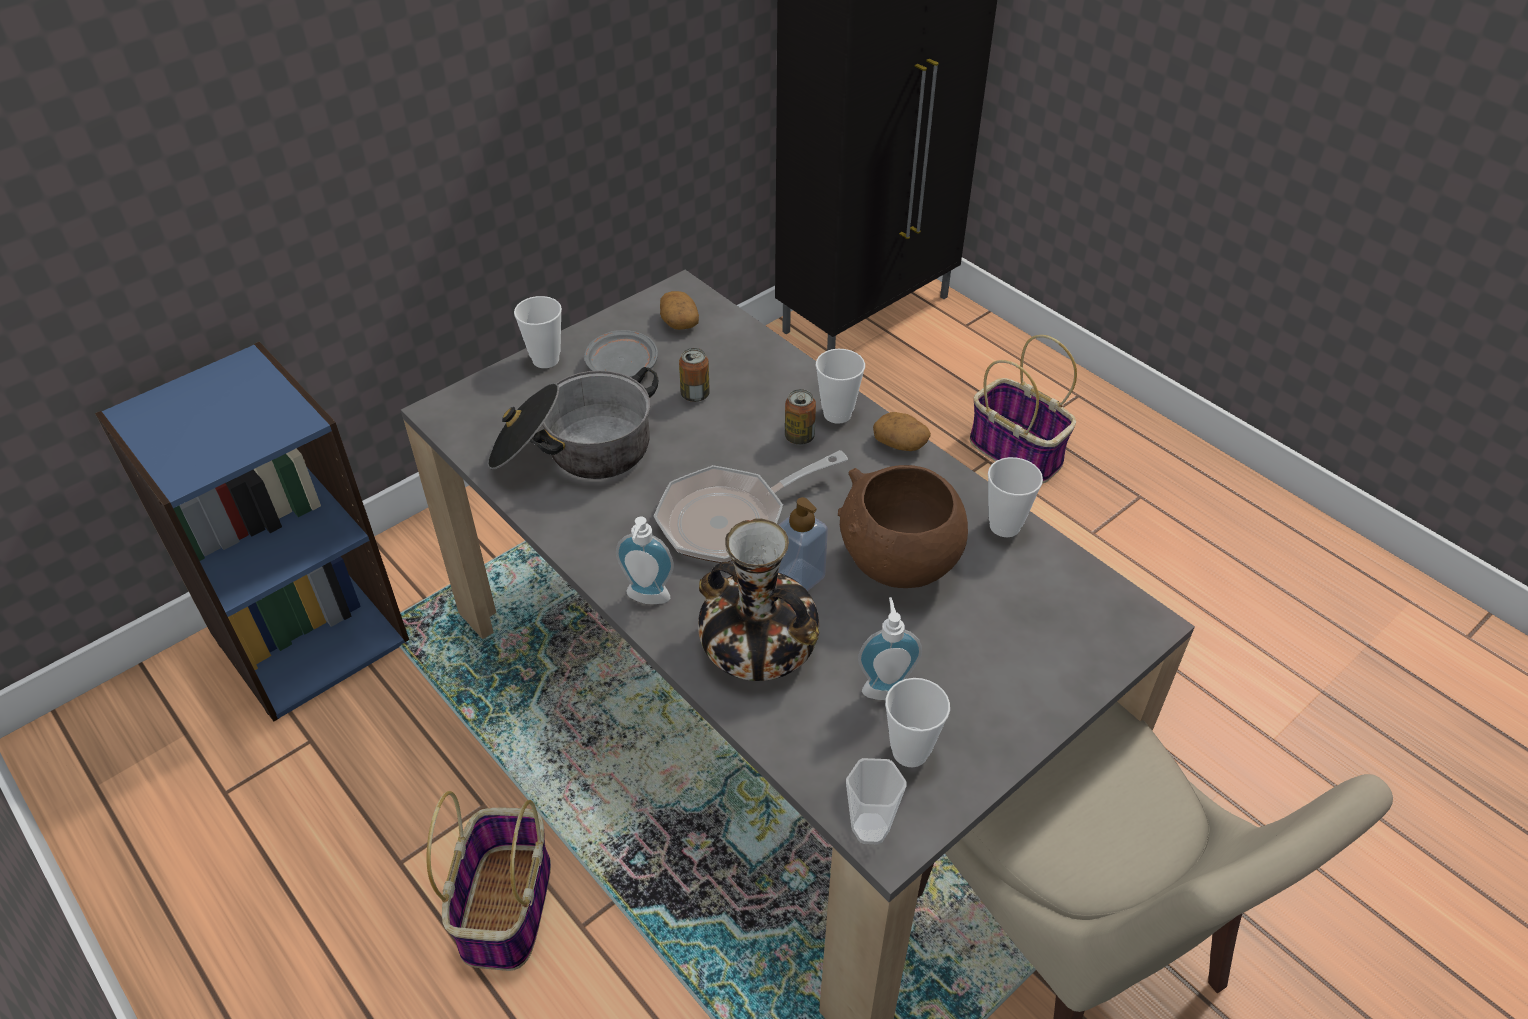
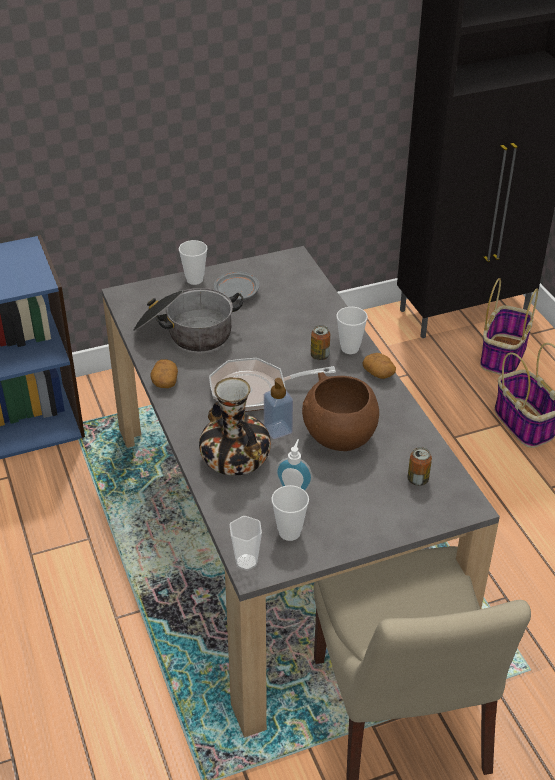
camera: 20 degrees right, 5 degrees down
basket [426,791,551,971] -> basket moved to [480,278,538,375]
soap dispenser [616,517,674,604] -> none
potato [660,291,699,330] -> potato moved to [151,359,178,388]
can [679,348,710,402] -> can moved to [407,447,432,486]
cup [988,457,1043,537] -> none

